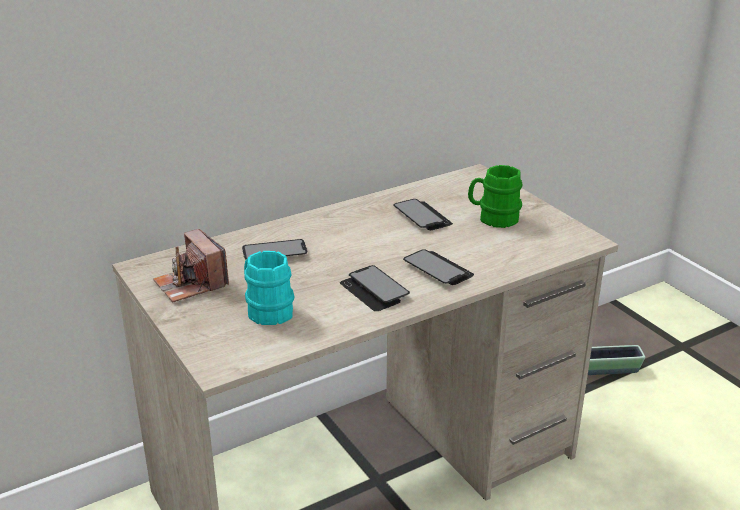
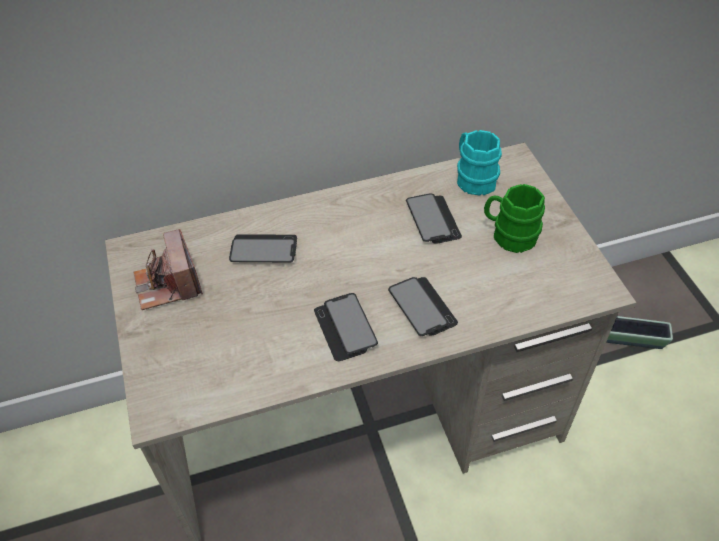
camera: 15 degrees right, 20 degrees up
turquoise mug [244,251,294,325] -> turquoise mug moved to [457,130,502,196]

